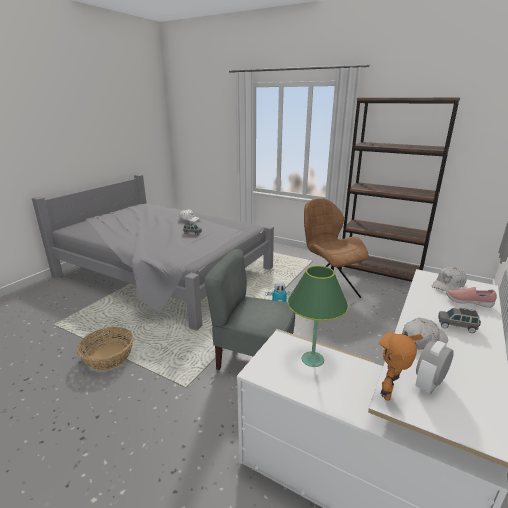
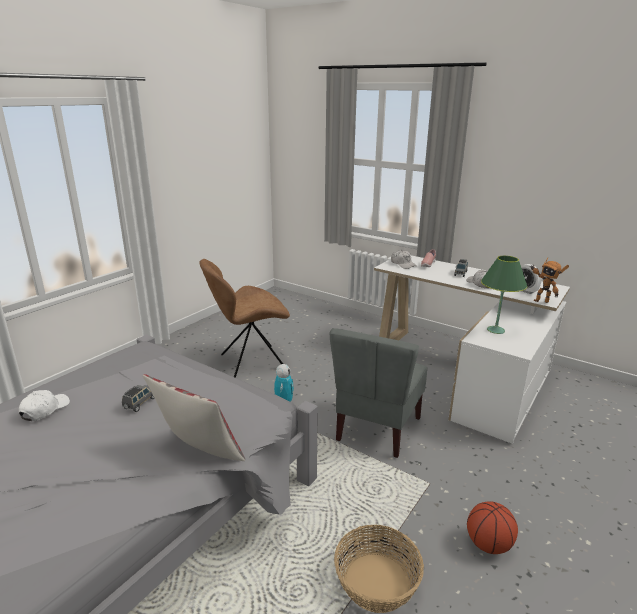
camera: 85 degrees left, 0 degrees up
brown bookcase [339,98,460,282] -> none
none -> pillow [143,374,245,461]
none -> basketball [467,501,518,554]

